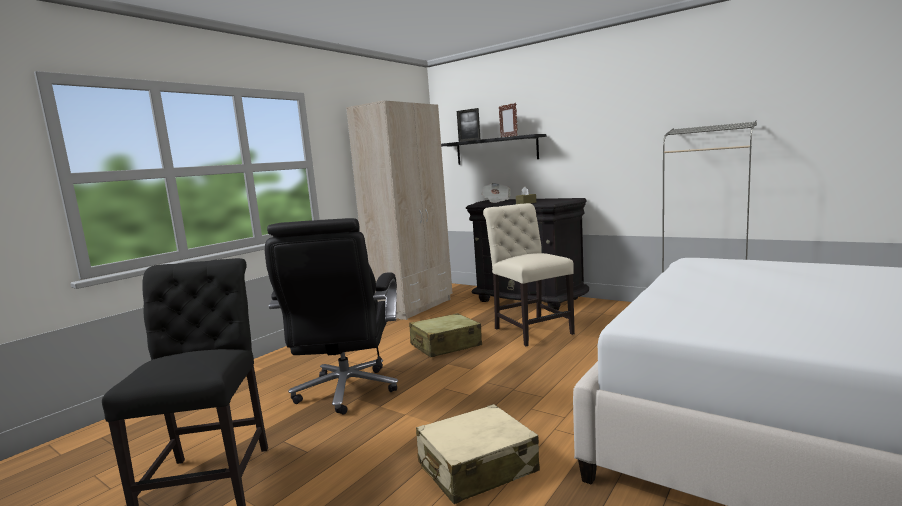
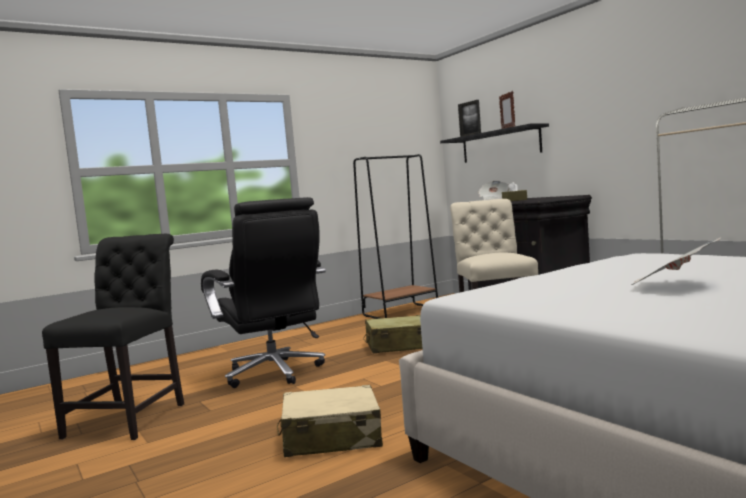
camera: 20 degrees right, 5 degrees down
black office chair [265,218,398,415] -> black office chair turned 45 degrees counterclockwise [201,197,326,388]
beige wardrobe [346,100,452,320] -> clothes rack [353,154,438,319]
none -> newspaper [632,237,721,285]

